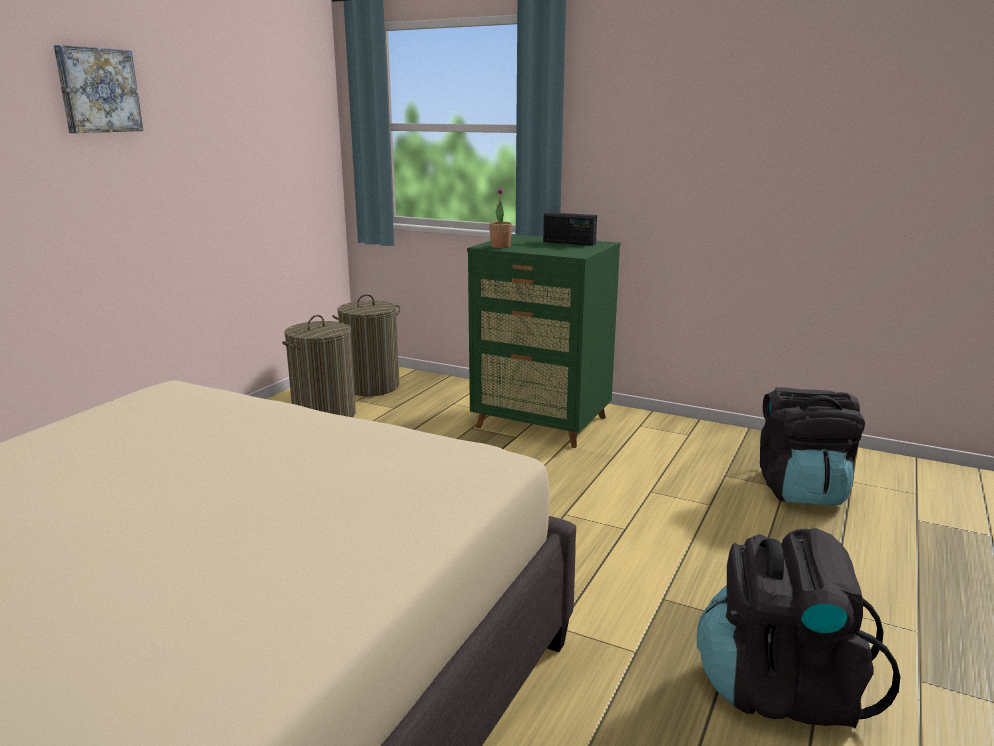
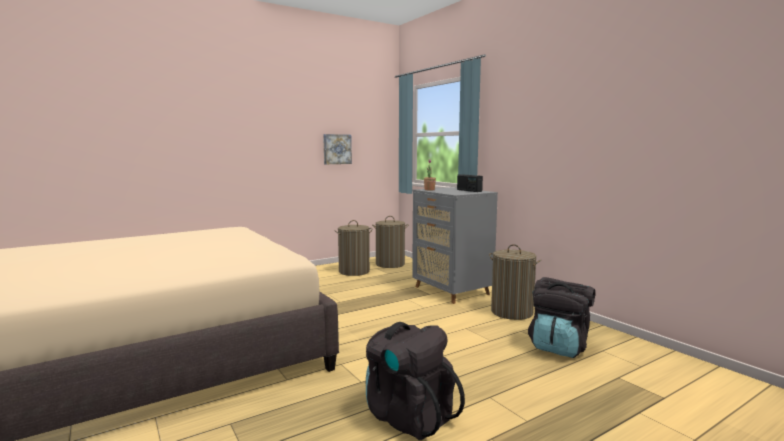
camera: 30 degrees right, 10 degrees down
picture [54,45,143,133] -> picture moved to [323,134,352,164]
green dresser [467,234,620,448] -> grey dresser [412,187,498,304]
none -> laundry basket [489,244,541,320]

